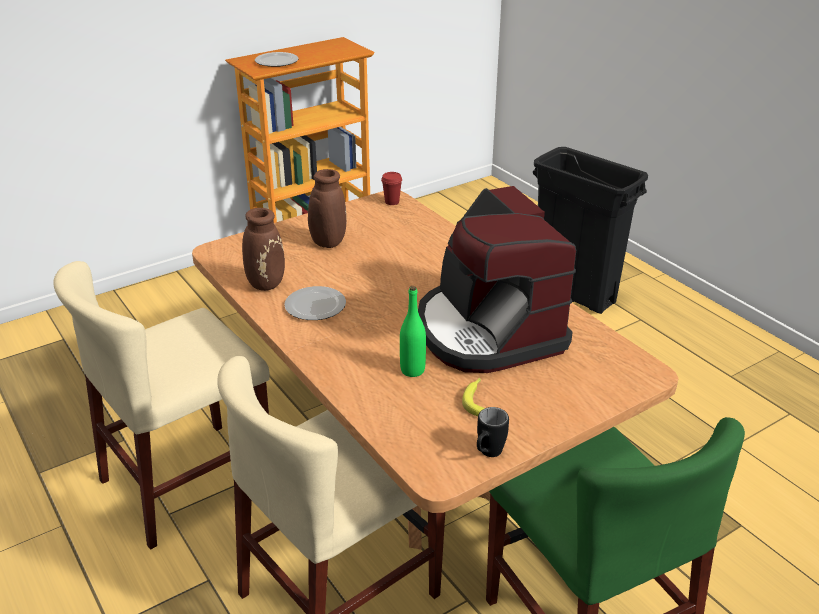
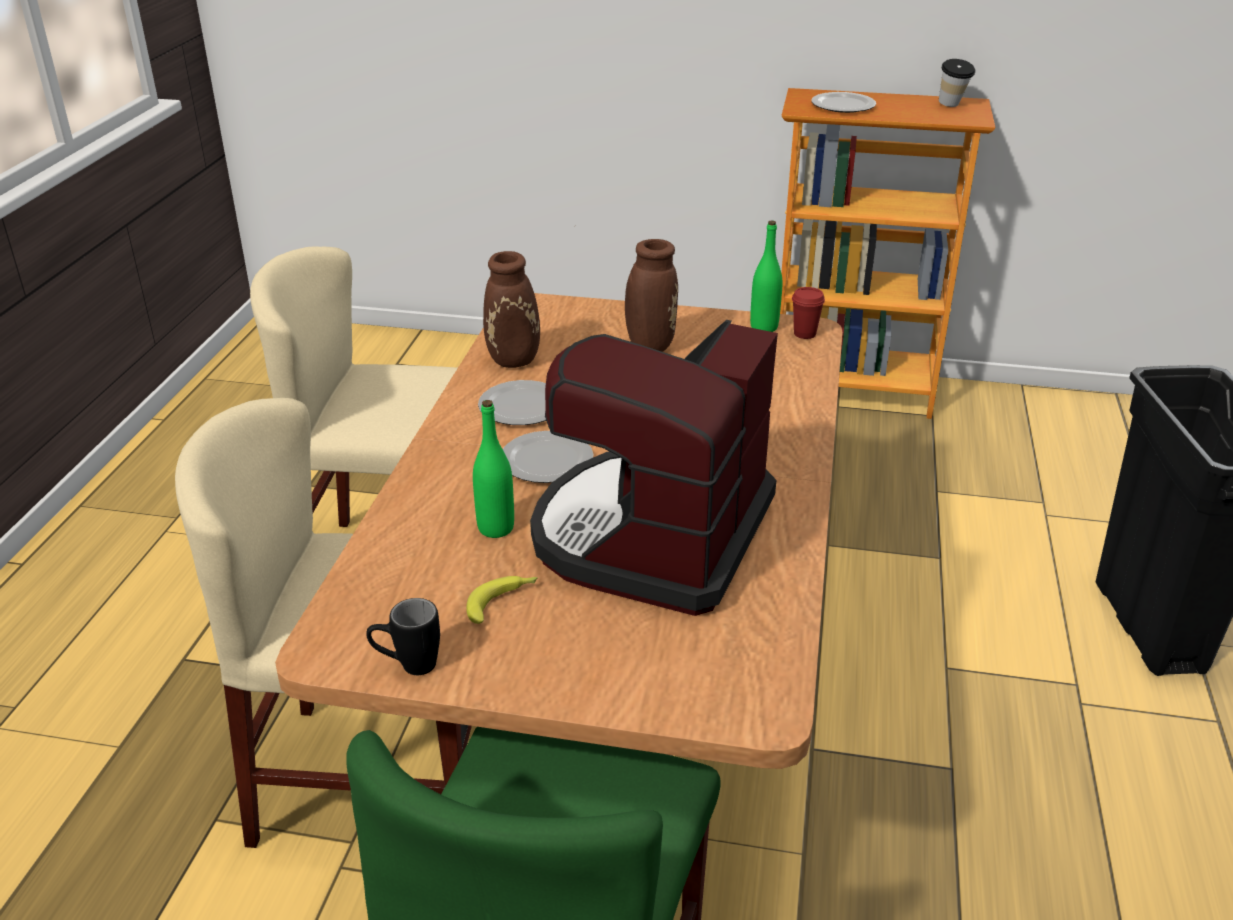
camera: 45 degrees right, 0 degrees up
none -> plate [503,431,594,483]
none -> green bottle [750,221,782,332]
none -> cup [939,59,976,107]

